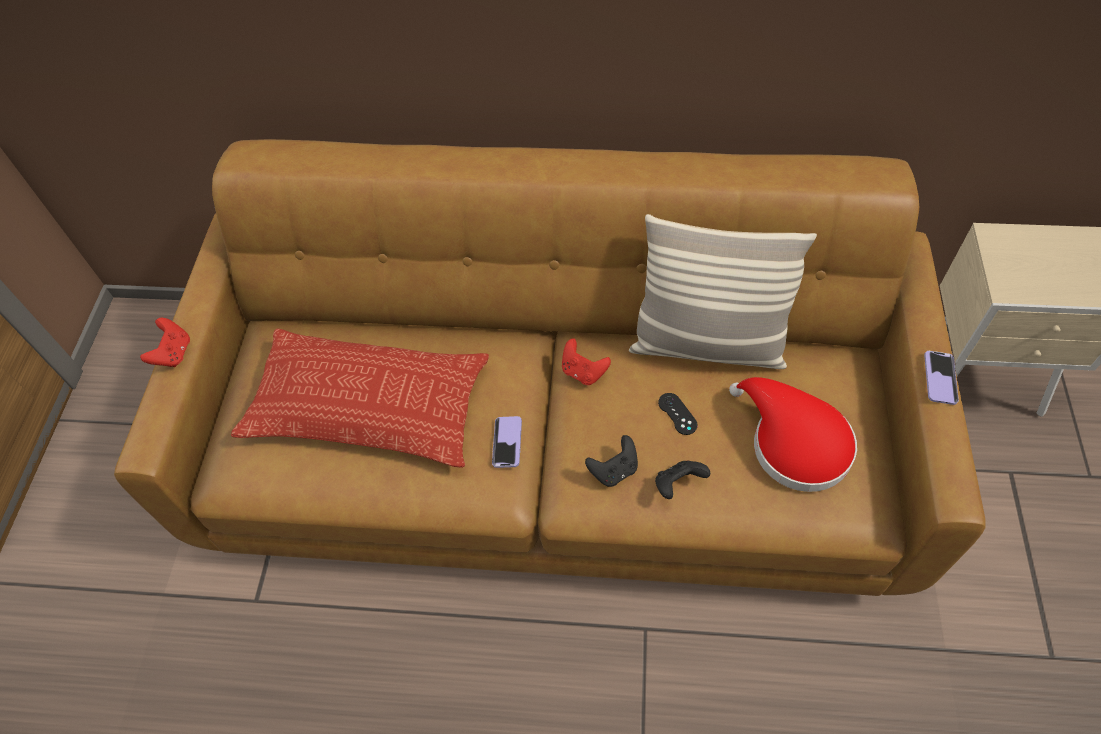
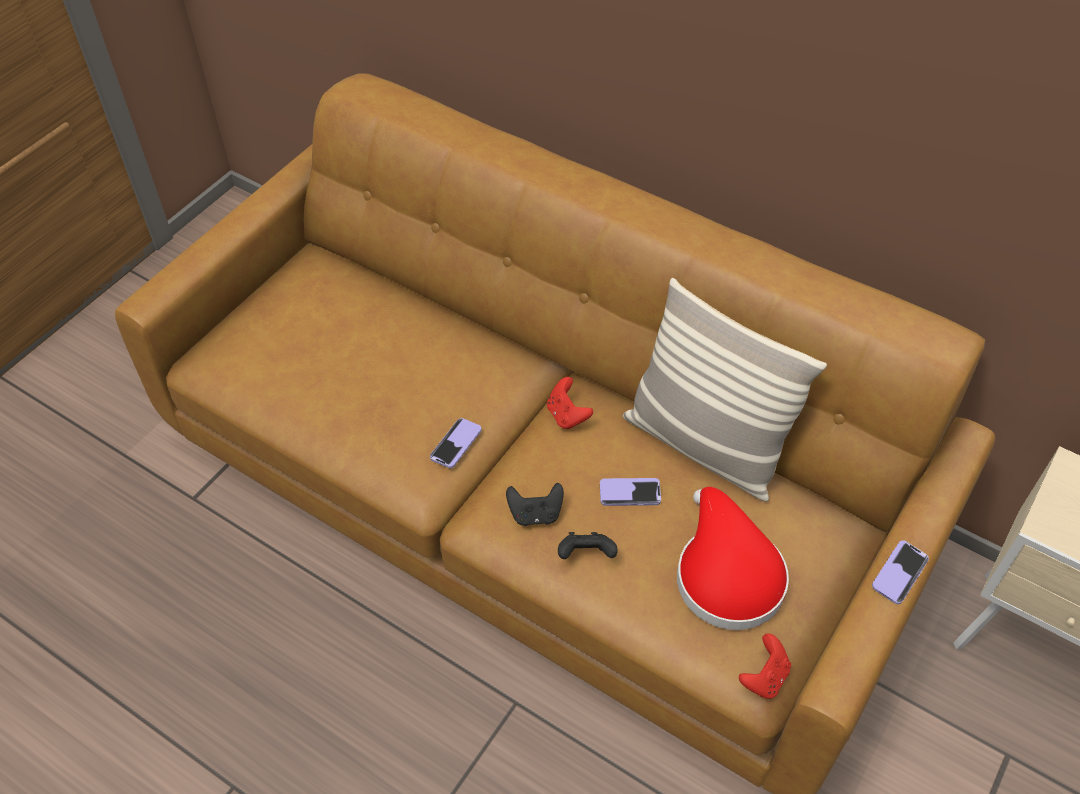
camera: 25 degrees right, 5 degrees down
red game controller [140,318,190,367] -> red game controller moved to [739,633,791,699]
pillow [231,328,489,468] -> none
black game controller [658,393,698,435] -> phone [600,478,661,506]

